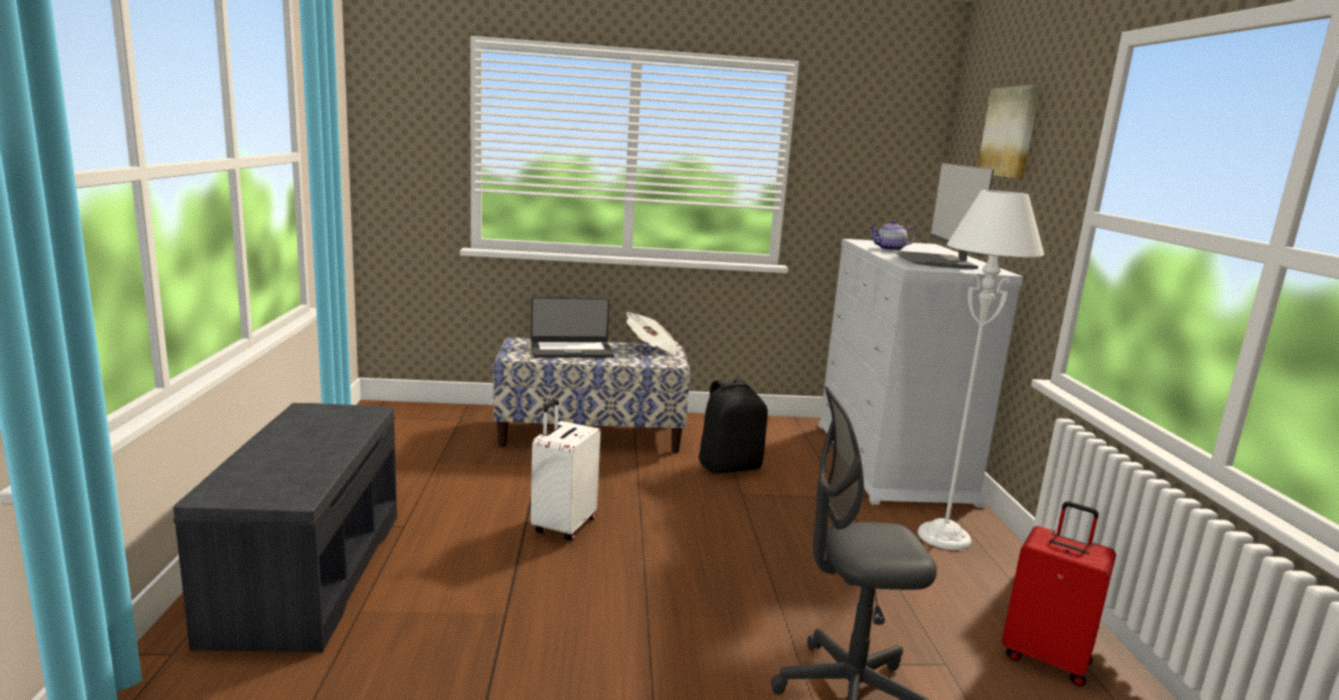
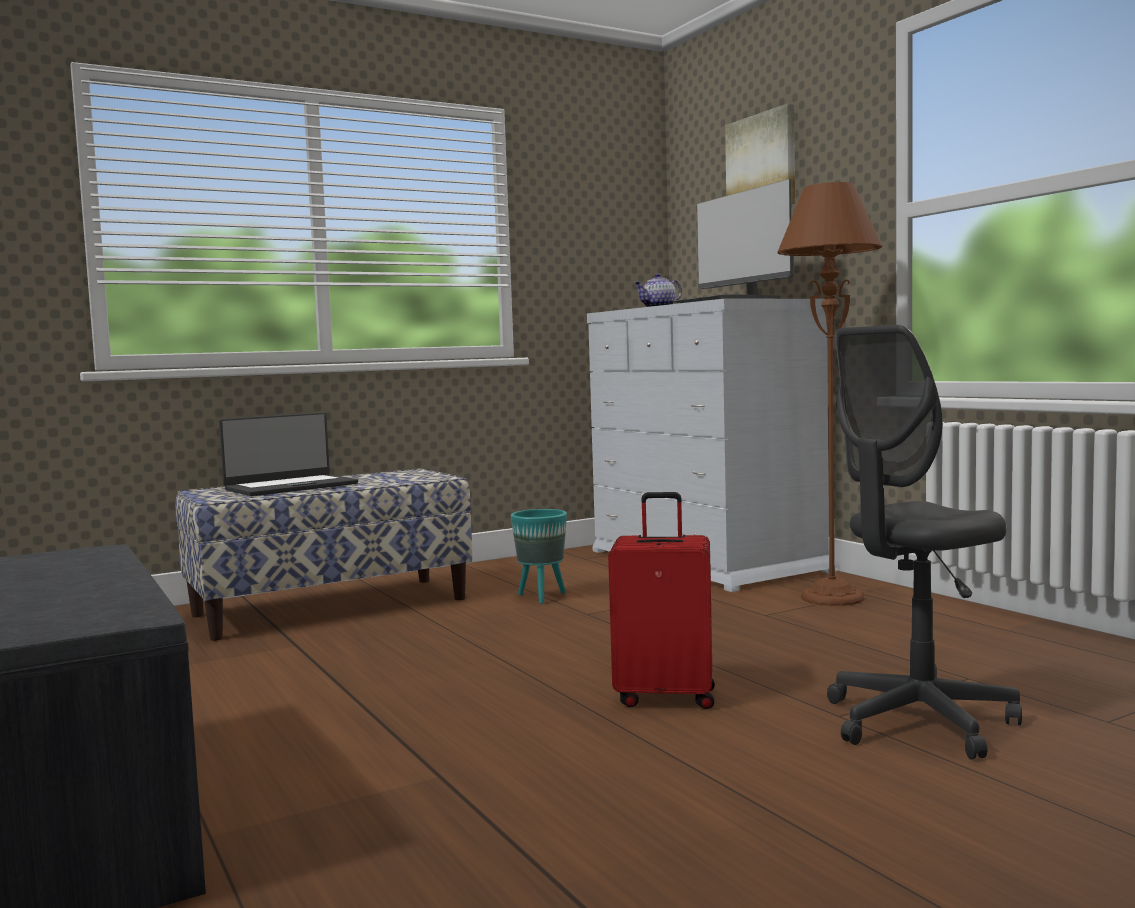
camera: 25 degrees left, 10 degrees down
white suitcase [531,399,601,541] -> none
newspaper [626,312,678,355] -> none
black backpack [699,379,768,474] -> turquoise planter [511,509,567,604]
white floor lamp [918,190,1044,550] -> brown floor lamp [777,182,882,606]
red suitcase [1002,501,1116,687] -> red suitcase moved to [608,492,715,709]

